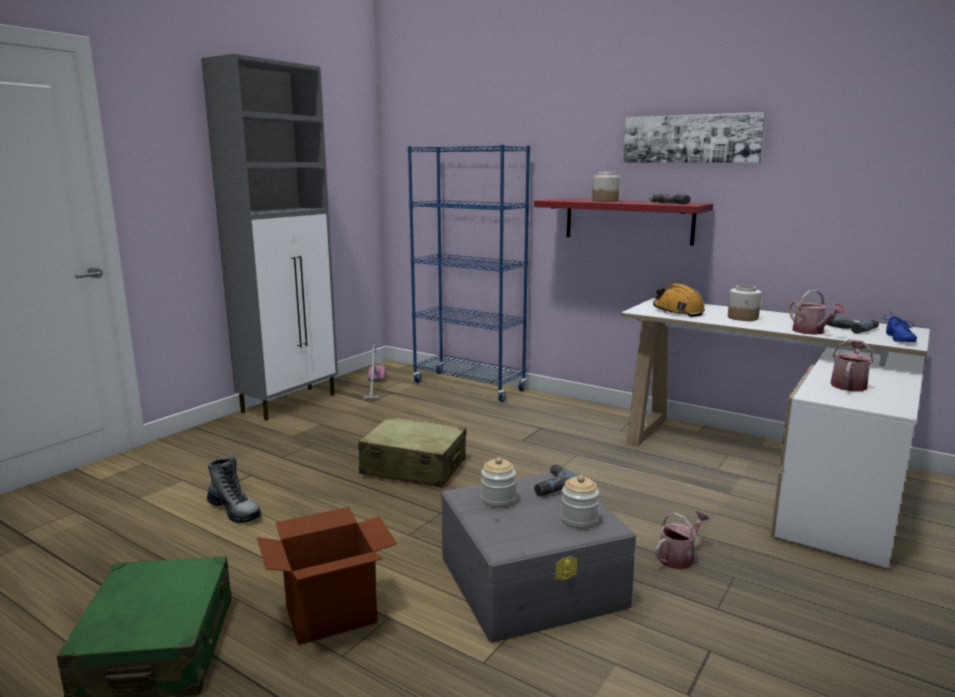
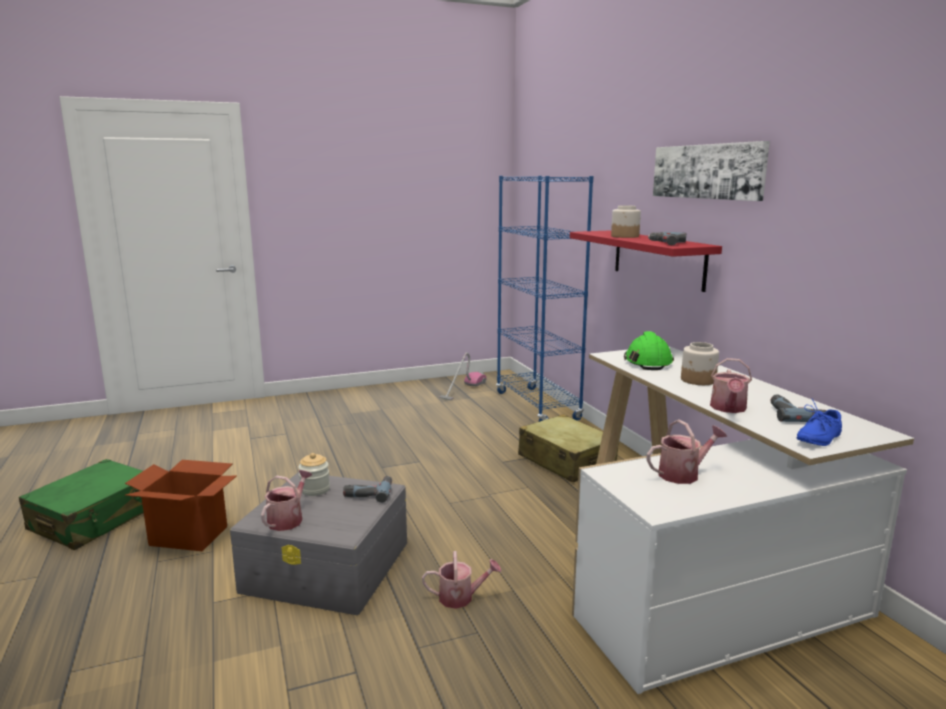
camera: 35 degrees right, 0 degrees up
grey cabinet [201,54,338,421] -> none
boot [207,456,261,523] -> none
beige suitcase [358,416,466,488] -> beige suitcase moved to [518,414,619,483]
jar [561,475,599,529] -> none
orange hard hat [653,284,705,317] -> green hard hat [624,331,674,370]
none -> watering can [261,470,312,531]

